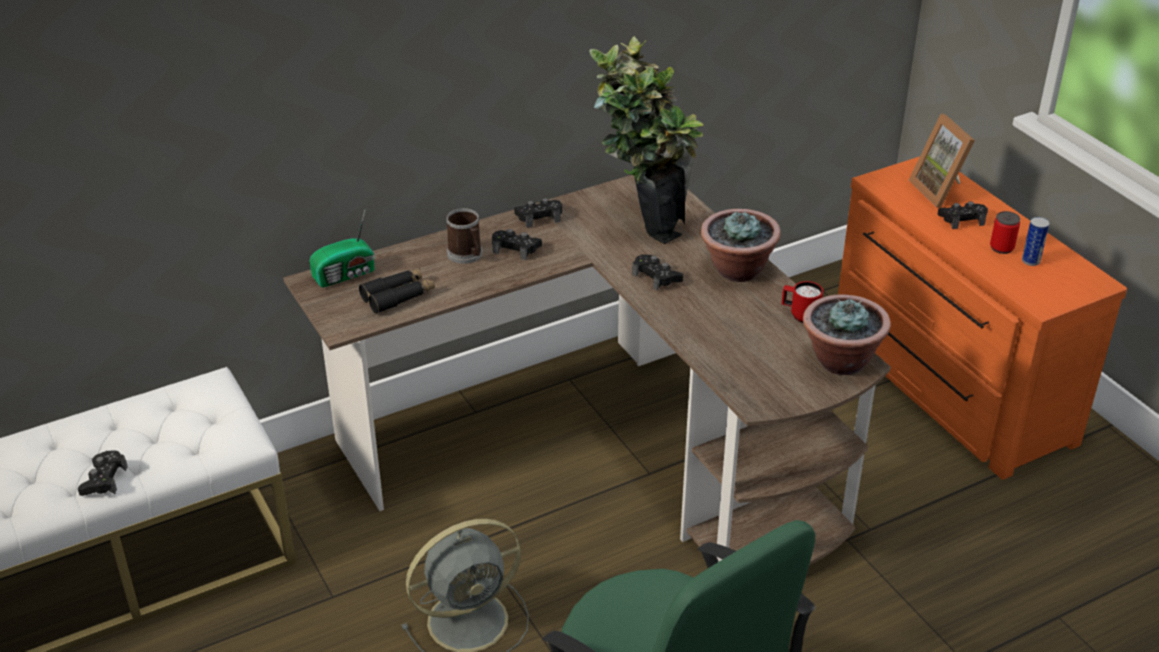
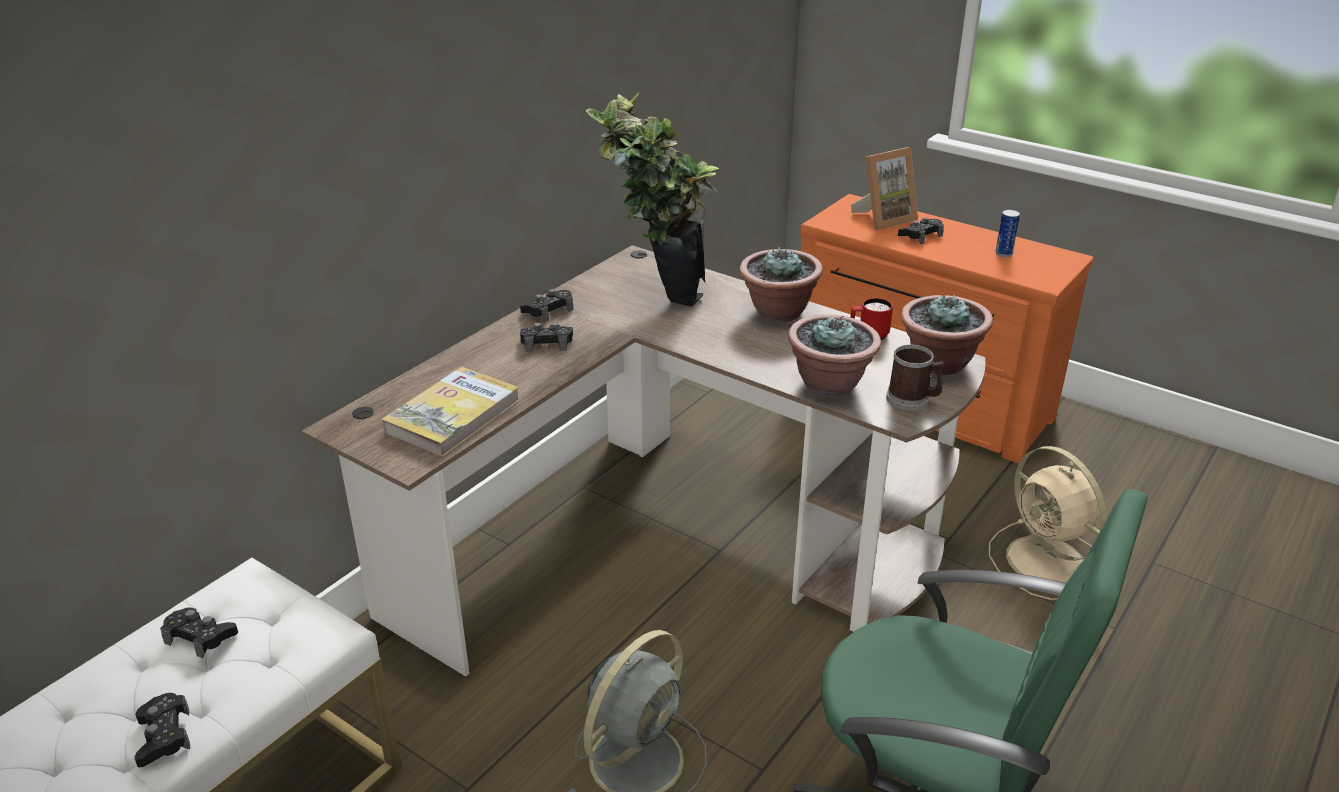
camera: 25 degrees left, 5 degrees down
radio [309,211,375,288] -> none
black binoculars [359,268,435,314] -> book [382,367,520,457]
mug [446,208,483,264] -> mug moved to [886,345,944,411]
black game controller [632,254,683,290] -> black game controller moved to [160,607,238,658]
picture frame [909,114,975,208] -> picture frame turned 75 degrees counterclockwise [851,147,918,230]
can [990,211,1020,254] -> none
none -> potted plant [788,314,881,397]
none -> beige fan [989,446,1107,600]

